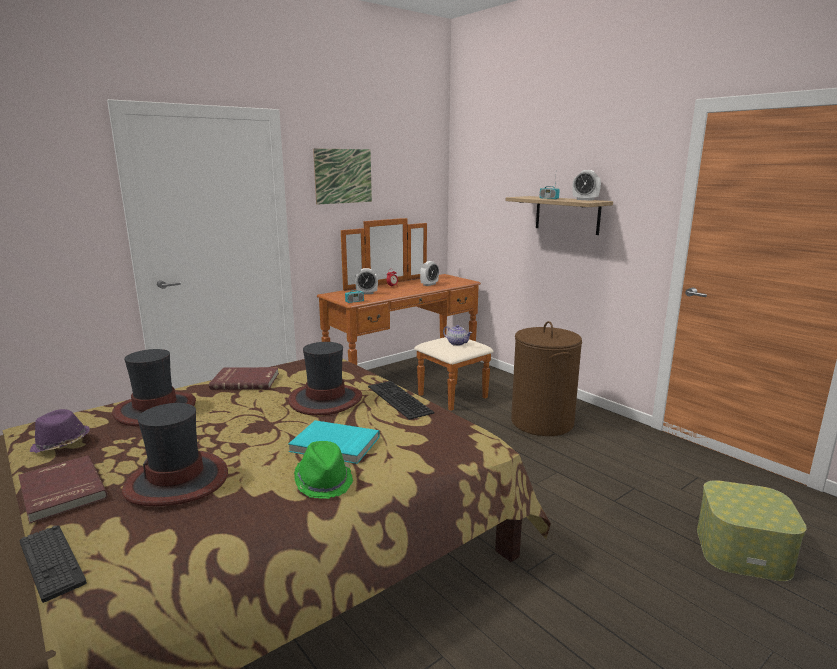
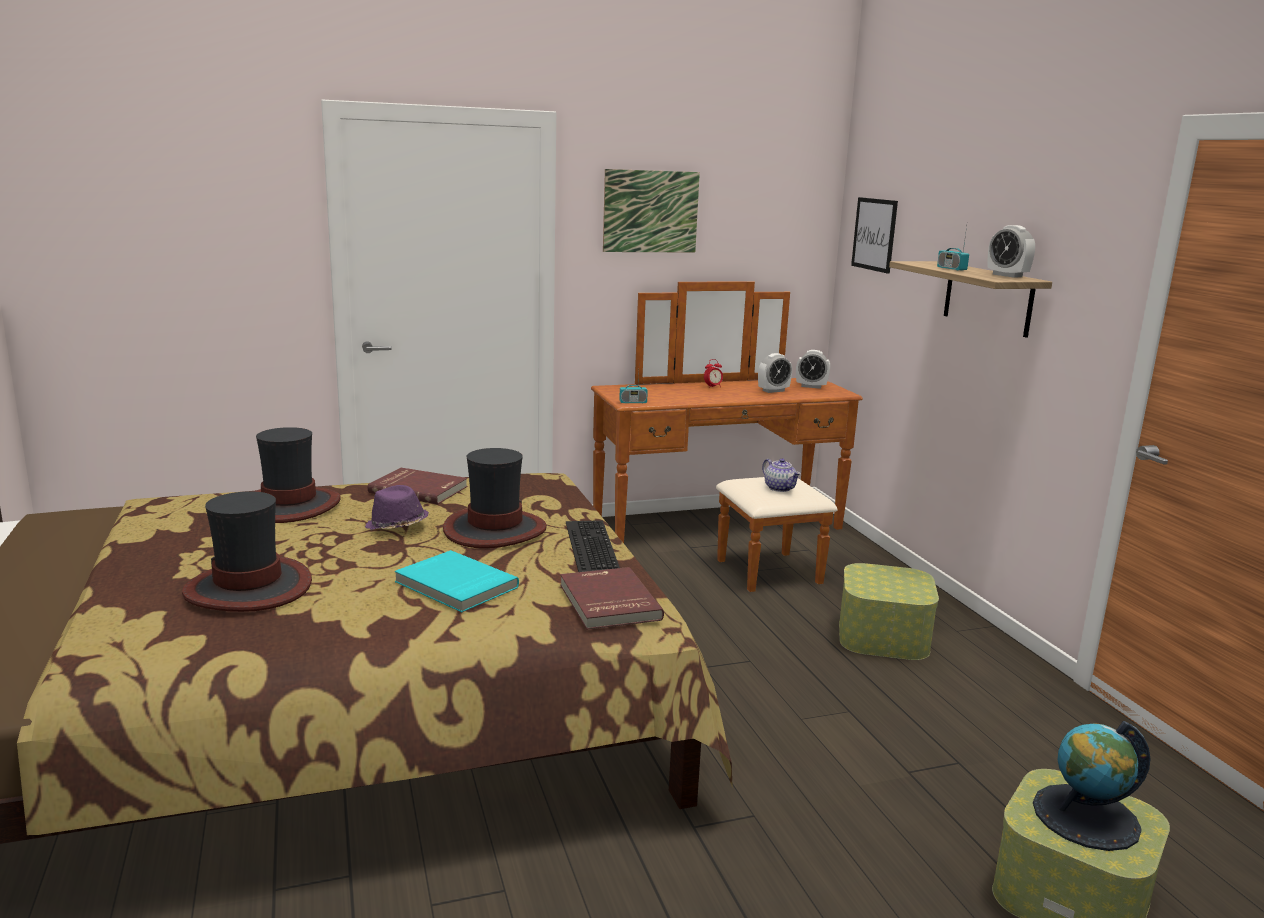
camera: 20 degrees right, 0 degrees up
red book [18,455,107,524] -> red book moved to [560,567,664,629]
keyboard [19,525,87,603] -> none
purple hat [30,409,90,453] -> purple hat moved to [365,485,429,530]
green hat [294,441,353,499] -> none
alarm clock [355,268,378,294] -> alarm clock moved to [796,350,830,389]
brown laundry basket [511,321,582,436] -> storage box [839,563,939,660]
none -> picture [851,197,898,274]
none -> globe [1033,721,1151,851]

